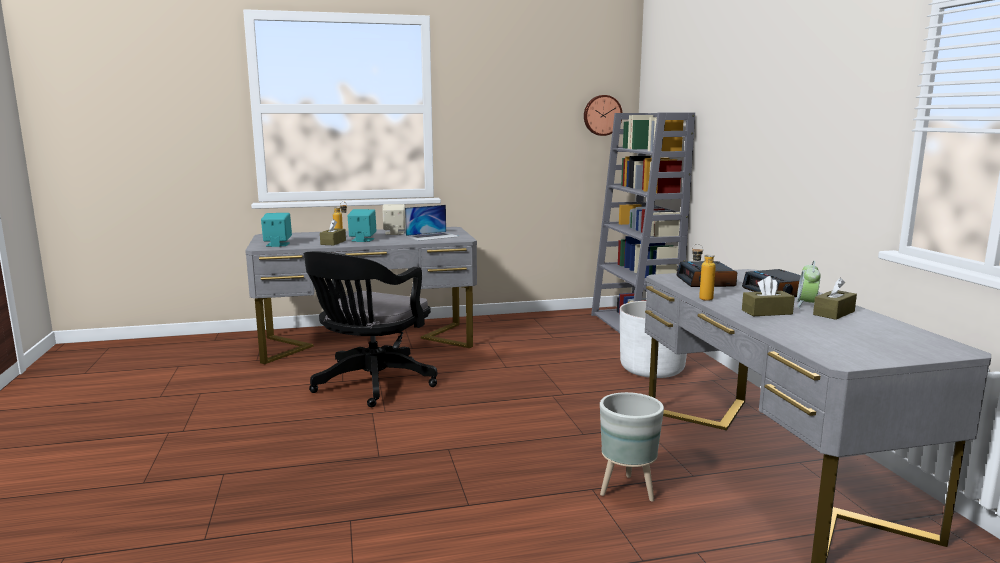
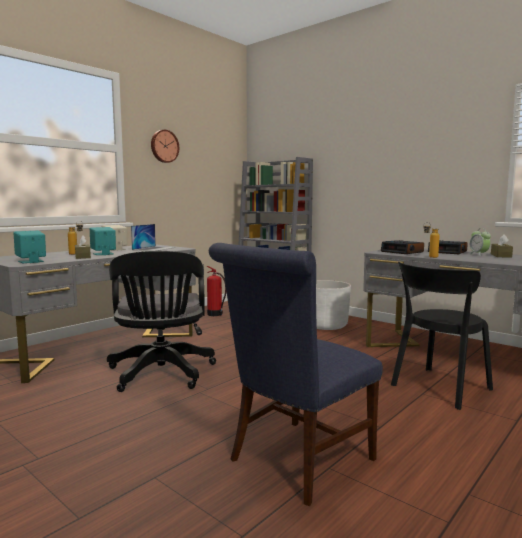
camera: 35 degrees left, 5 degrees down
wall clock [584,95,623,136] -> wall clock moved to [151,130,179,163]
grey planter [600,392,664,502] -> black chair [391,262,493,410]
brown tissue box [742,276,795,316] -> none
none -> fire extinguisher [207,266,227,316]
none -> blue chair [209,243,383,506]

